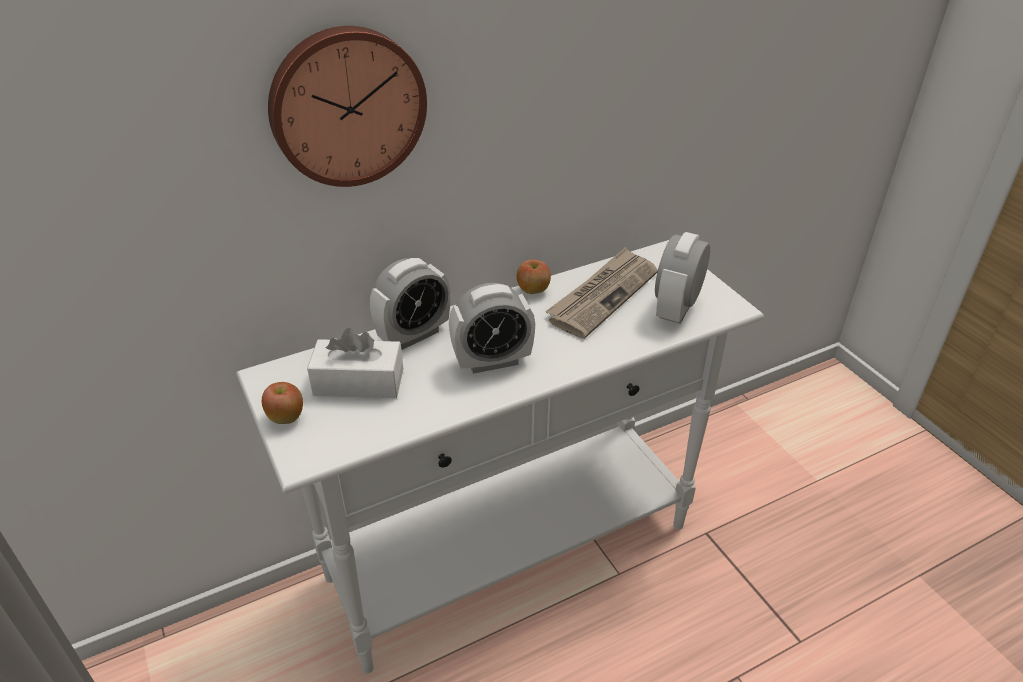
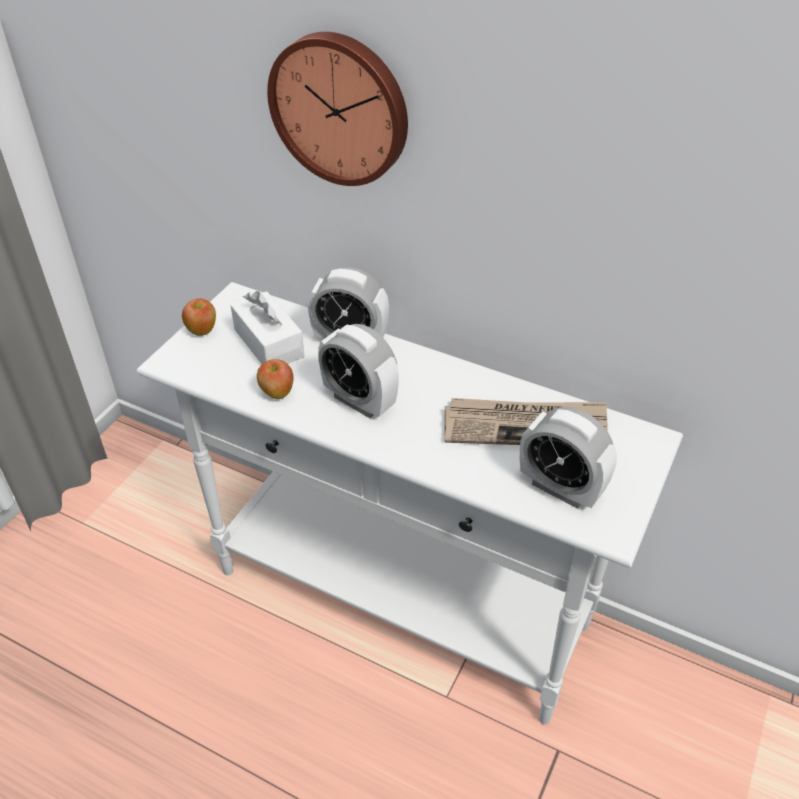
camera: 55 degrees right, 5 degrees up
apple [517,259,551,294] -> apple moved to [257,359,293,399]
alarm clock [655,232,710,324] -> alarm clock turned 135 degrees counterclockwise [520,407,617,509]

